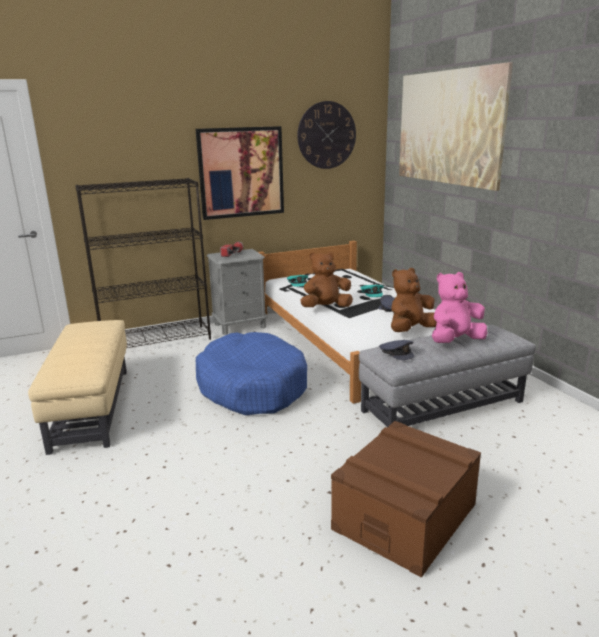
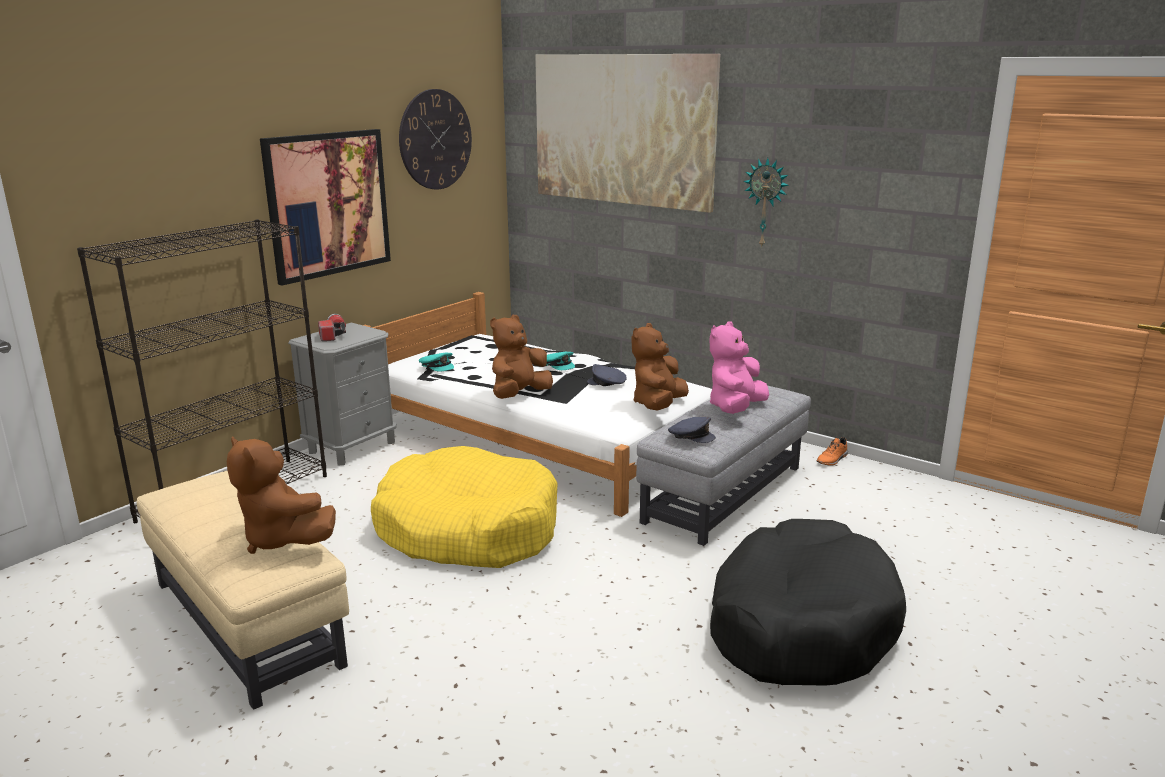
camera: 30 degrees left, 0 degrees up
blue dog bed [196,332,307,415] -> yellow dog bed [371,446,558,568]
brown storage box [331,421,481,578] -> black dog bed [710,519,906,686]
none -> brown plush toy [227,436,336,554]
none -> wall clock [743,158,789,248]
none -> orange shoe [817,437,848,466]

